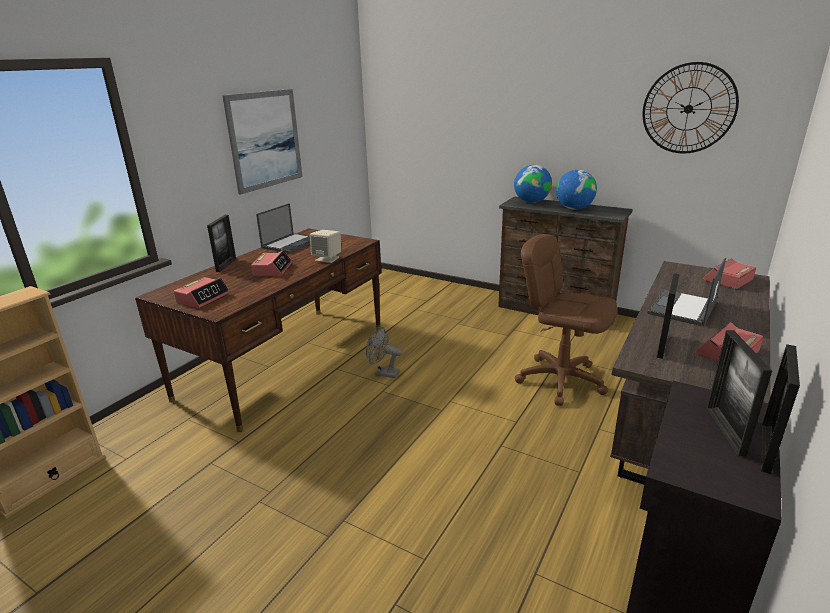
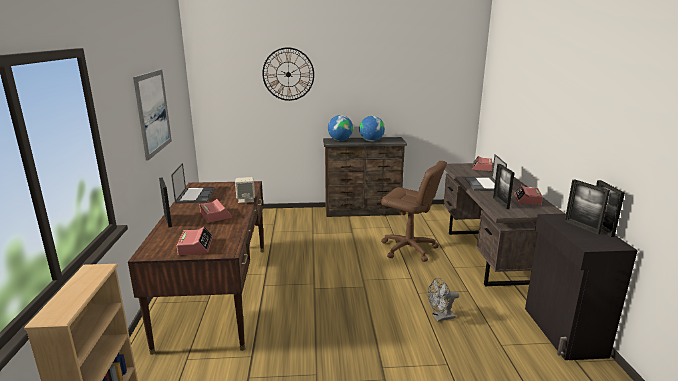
camera: 35 degrees left, 5 degrees down
grey fan [366,327,402,378] -> grey fan moved to [428,278,459,322]
brown office chair [515,234,618,406] -> brown office chair turned 150 degrees counterclockwise [381,161,447,262]
wall clock [643,62,739,153] -> wall clock moved to [262,47,314,101]

